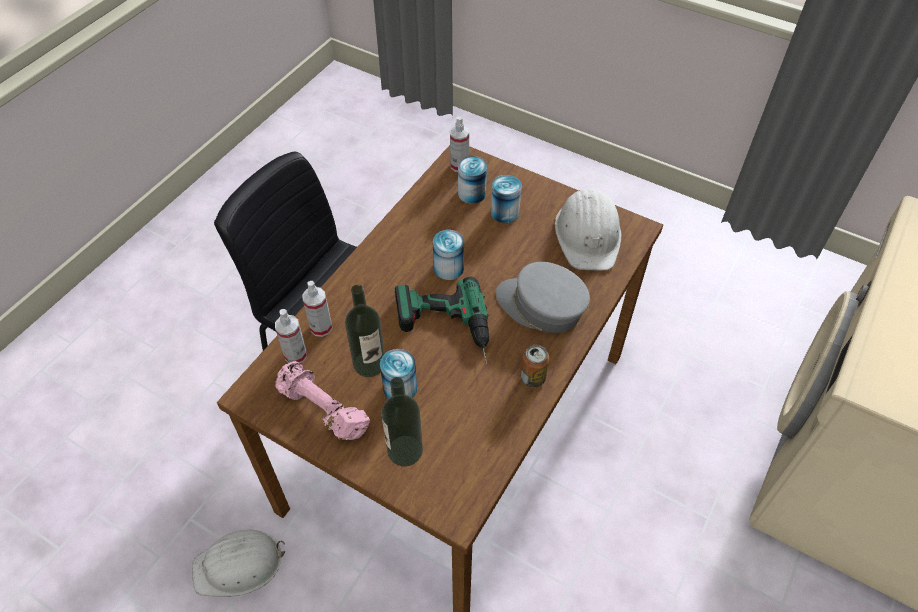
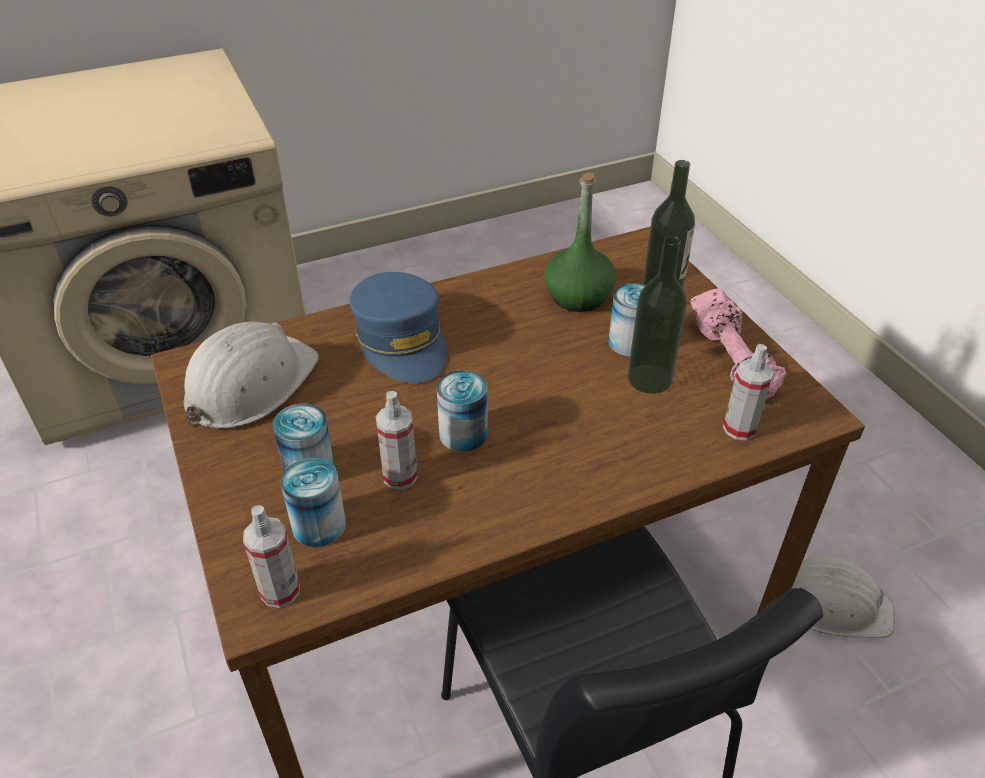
camera: 145 degrees left, 10 degrees down
spray bottle [302,281,332,337] -> spray bottle moved to [376,391,418,490]
power drill [394,277,489,364] -> none
grey cap [496,262,590,333] -> blue cap [350,272,447,383]
can [520,345,549,387] -> none
none -> green bottle [544,172,616,312]

